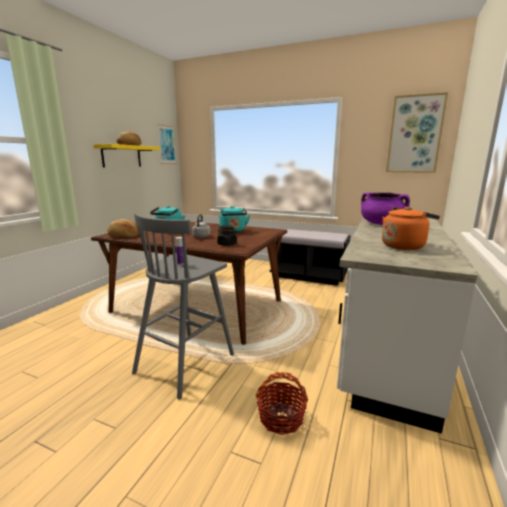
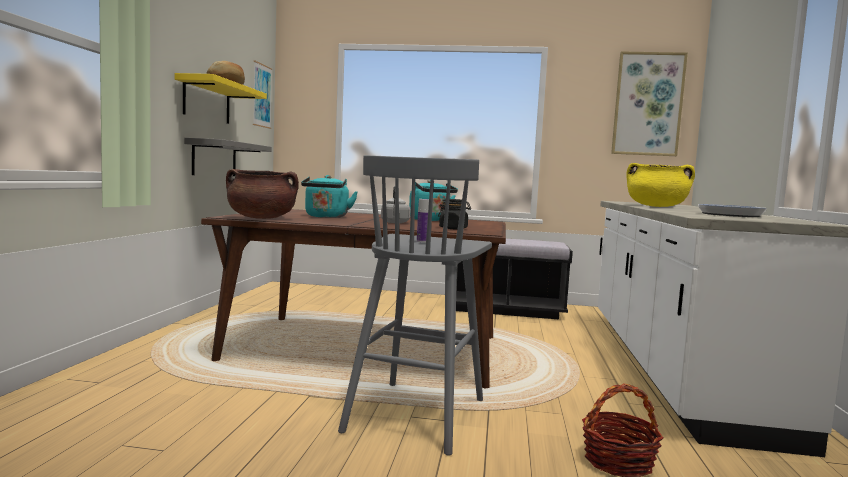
camera: 15 degrees left, 10 degrees down
bread [107,219,139,237] -> brown cooking pot [226,169,299,219]
purple cooking pot [361,192,410,225] -> yellow cooking pot [627,163,695,207]
orange kettle [382,207,440,250] -> frying pan [698,204,767,217]
none -> grey shelf [184,138,272,176]

